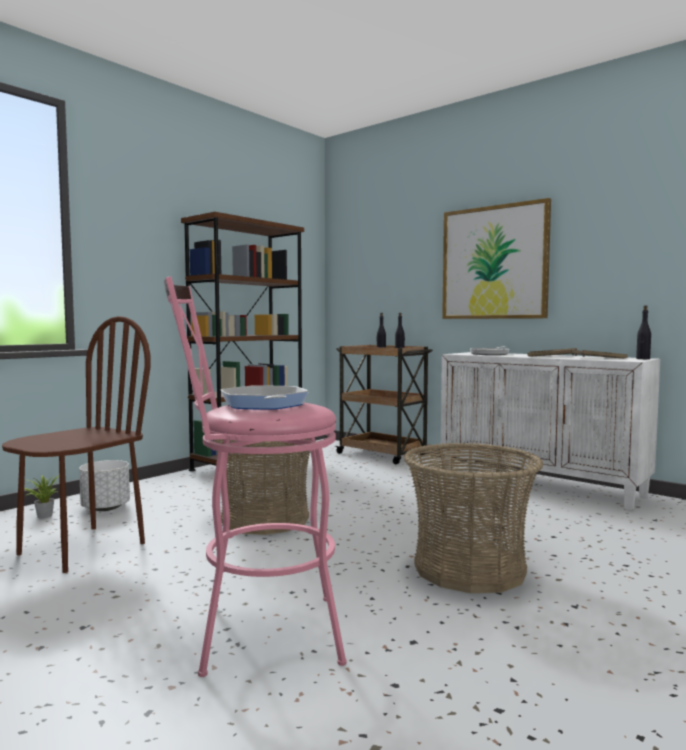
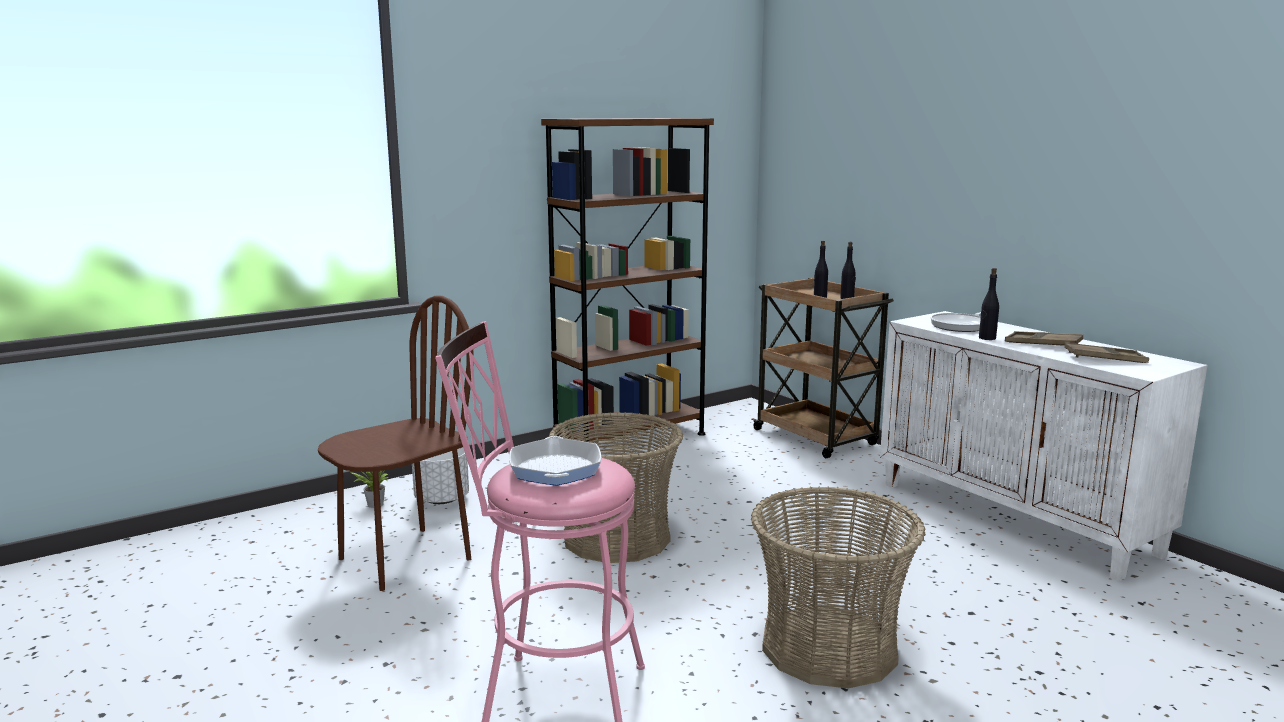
camera: 15 degrees right, 10 degrees up
picture [442,198,551,319] -> none
black bottle [636,305,651,359] -> black bottle moved to [979,268,999,340]

